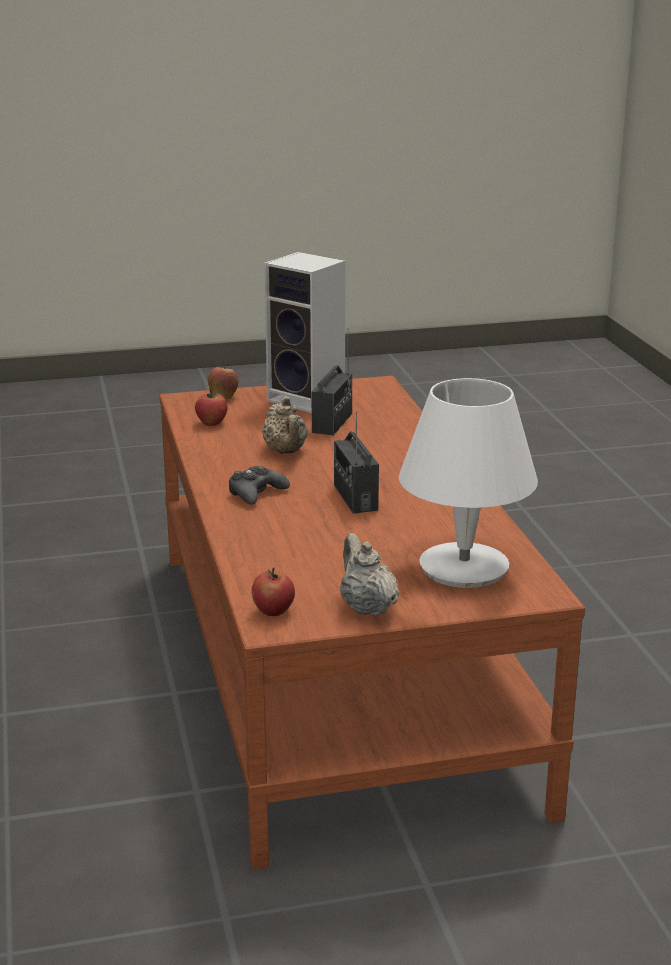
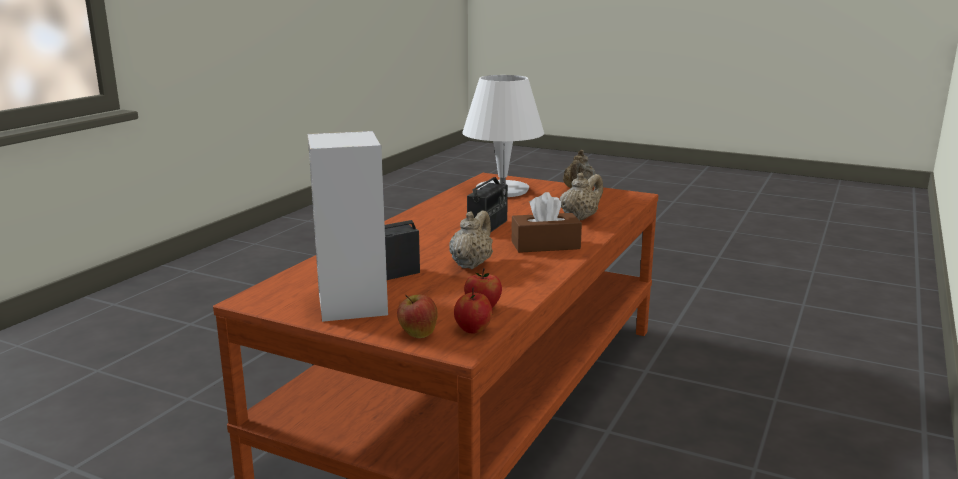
camera: 140 degrees left, 5 degrees down
black game controller [229,465,290,505] -> brown tissue box [511,192,582,253]
apple [252,567,295,616] -> apple moved to [454,288,492,333]
none -> beige teapot [560,172,603,220]

